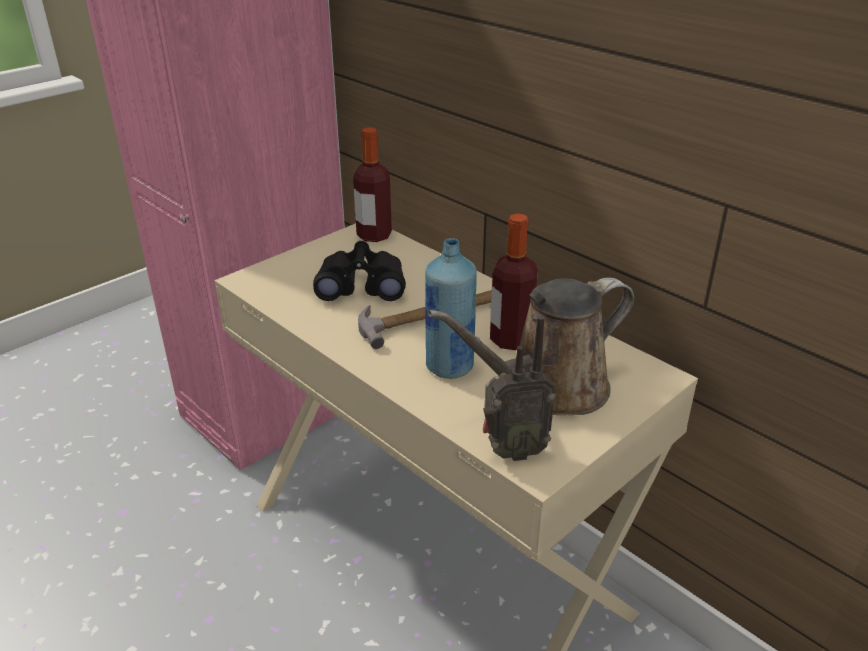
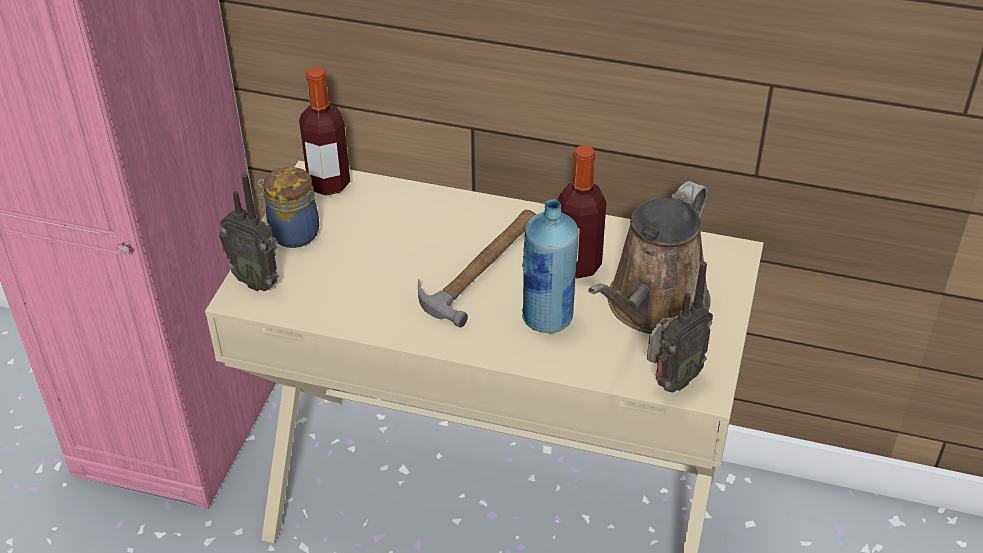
camera: 30 degrees left, 10 degrees up
black binoculars [313,241,406,301] -> none
none -> radio [219,173,279,291]
none -> jar [258,167,319,248]

